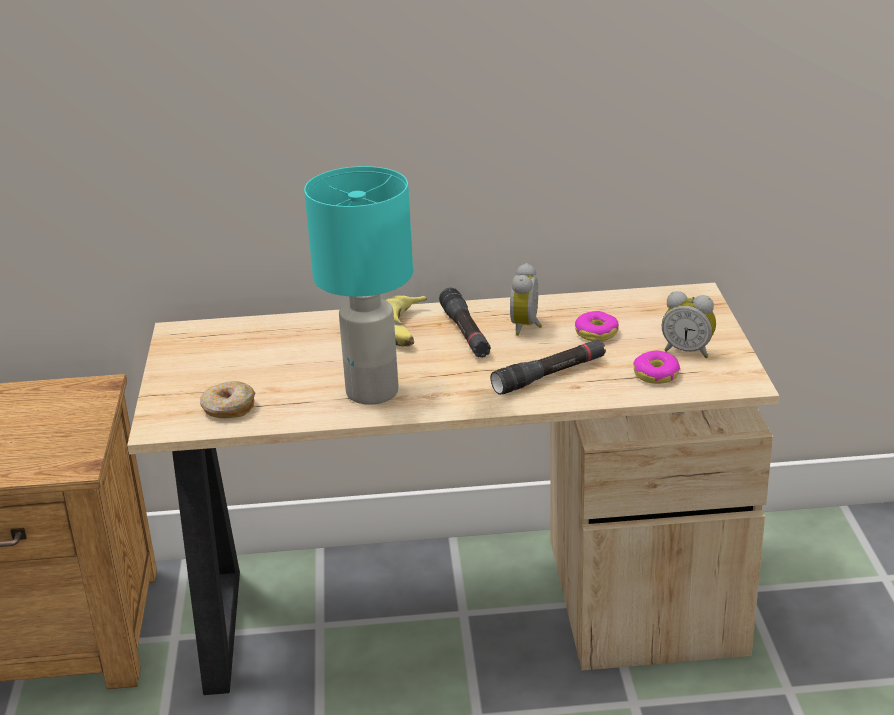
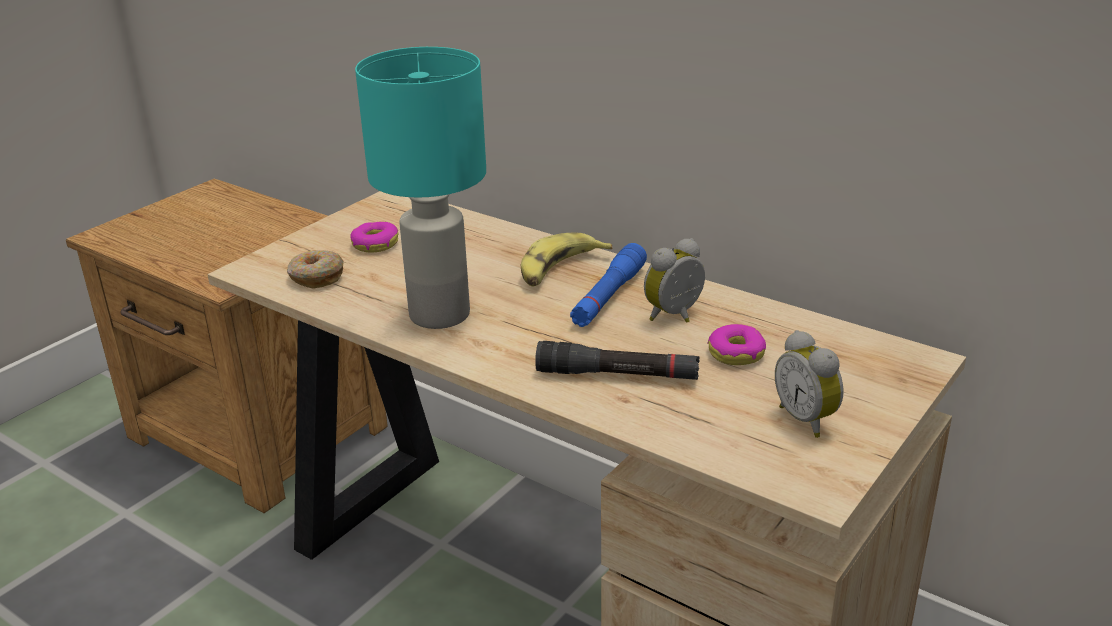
camera: 40 degrees right, 0 degrees up
black flashlight [439,288,491,358] -> blue flashlight [570,243,647,327]
donut [633,351,680,384] -> donut moved to [350,221,399,253]

